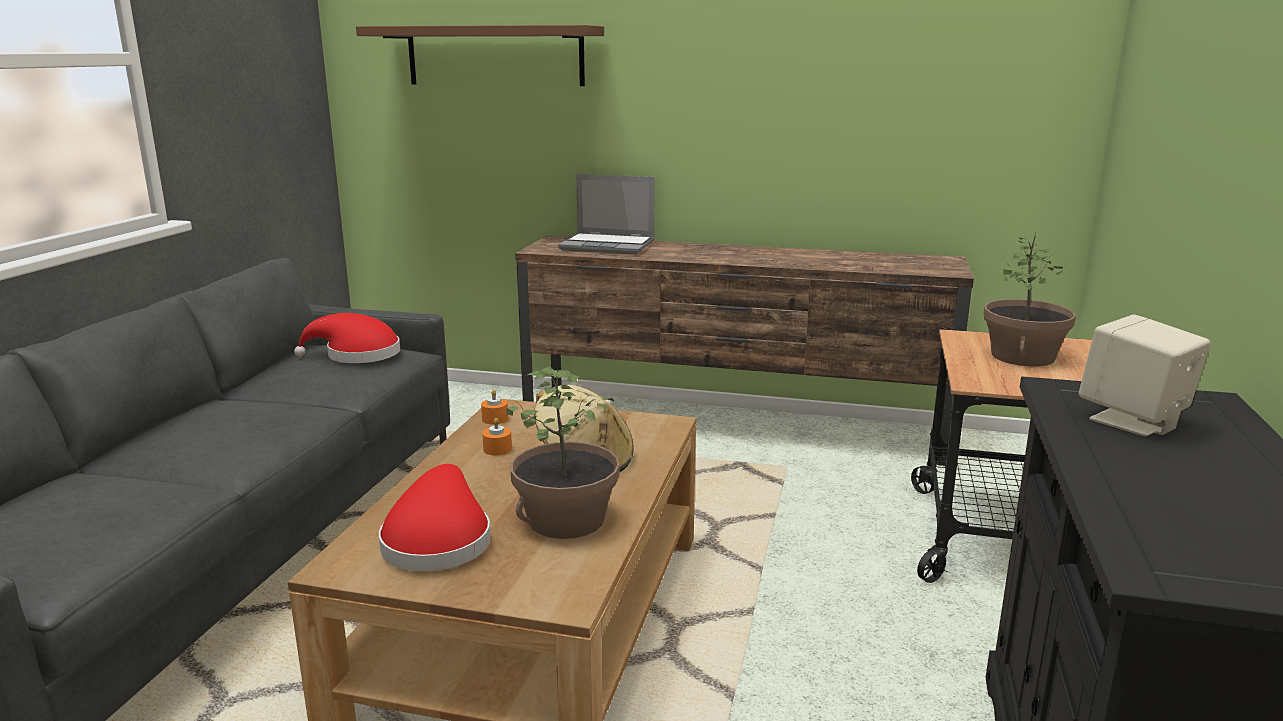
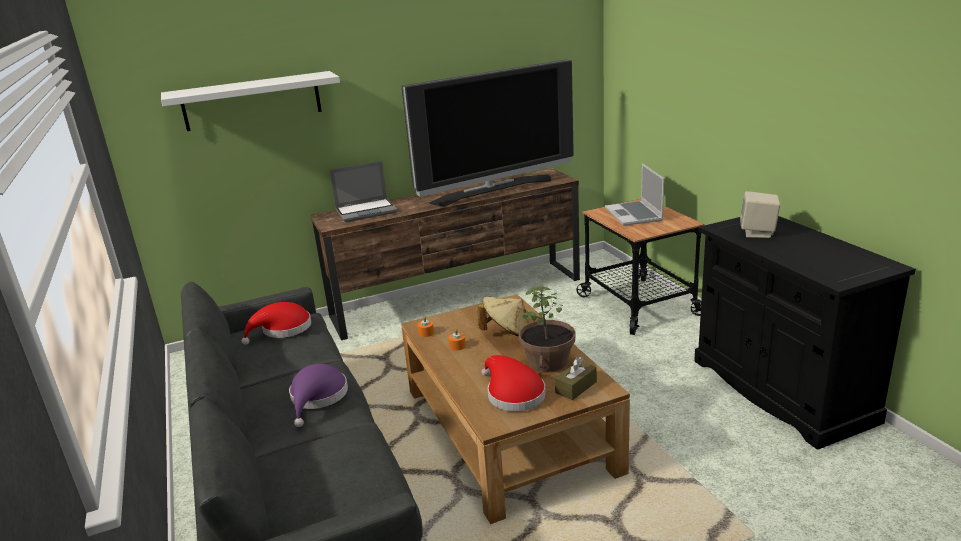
camera: 35 degrees left, 5 degrees up
brown shelf [356,25,604,86] -> white shelf [161,71,340,131]
potted plant [984,233,1076,366] -> laptop [605,164,664,226]
none -> purple hat [289,364,348,427]
none -> television [402,60,574,207]
none -> brown tissue box [555,357,597,400]

